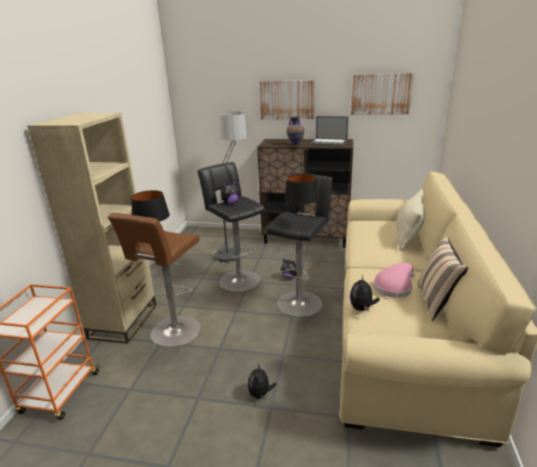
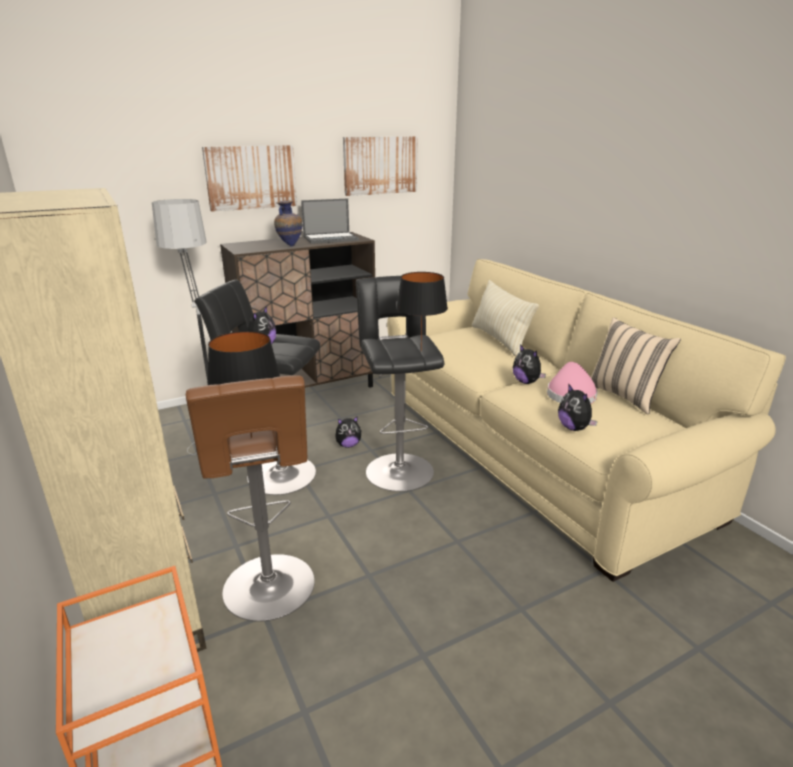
camera: 40 degrees left, 0 degrees up
plush toy [248,364,276,400] -> plush toy moved to [513,344,546,384]

